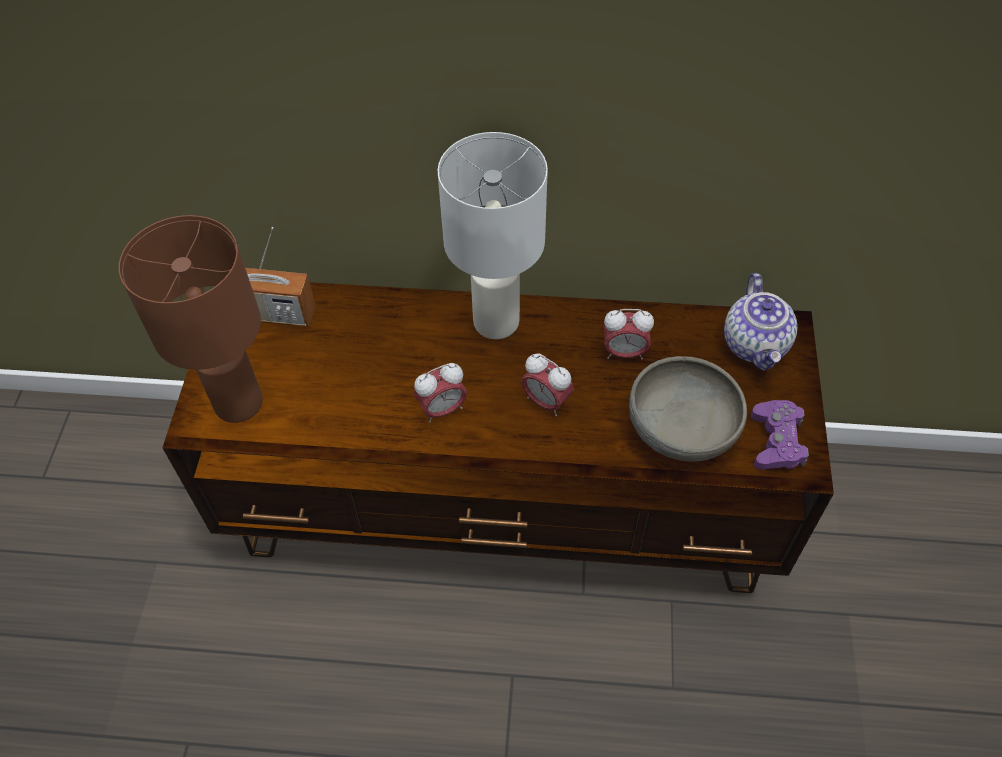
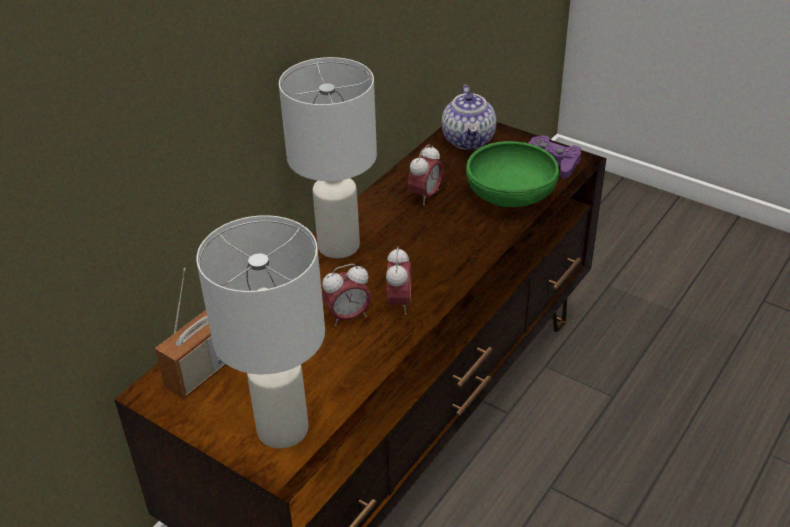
camera: 60 degrees left, 15 degrees down
brown table lamp [119,215,263,423] -> white table lamp [196,215,325,448]
alarm clock [522,353,574,416] -> alarm clock moved to [322,264,372,326]
grey bowl [629,356,747,461] -> green bowl [466,141,559,207]
teapot [724,273,797,371] -> teapot turned 60 degrees clockwise [442,85,496,150]

